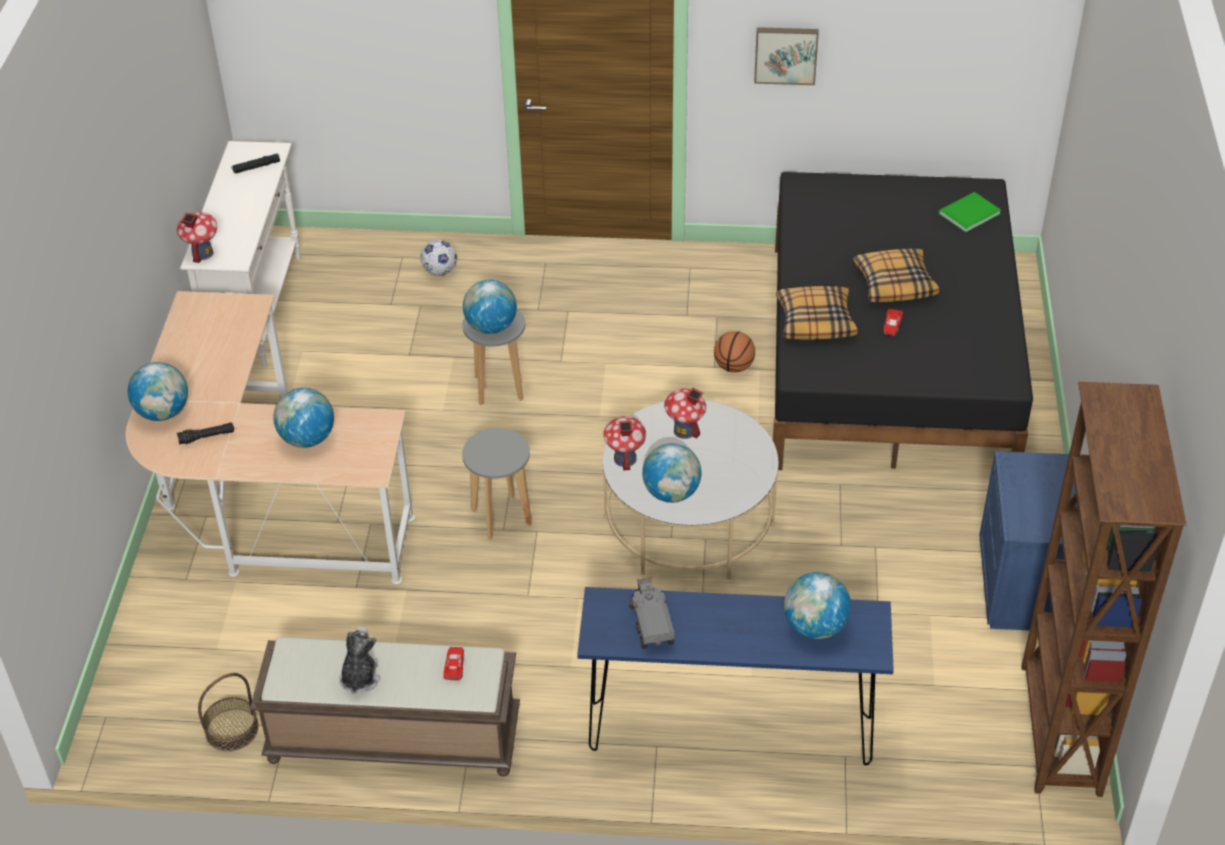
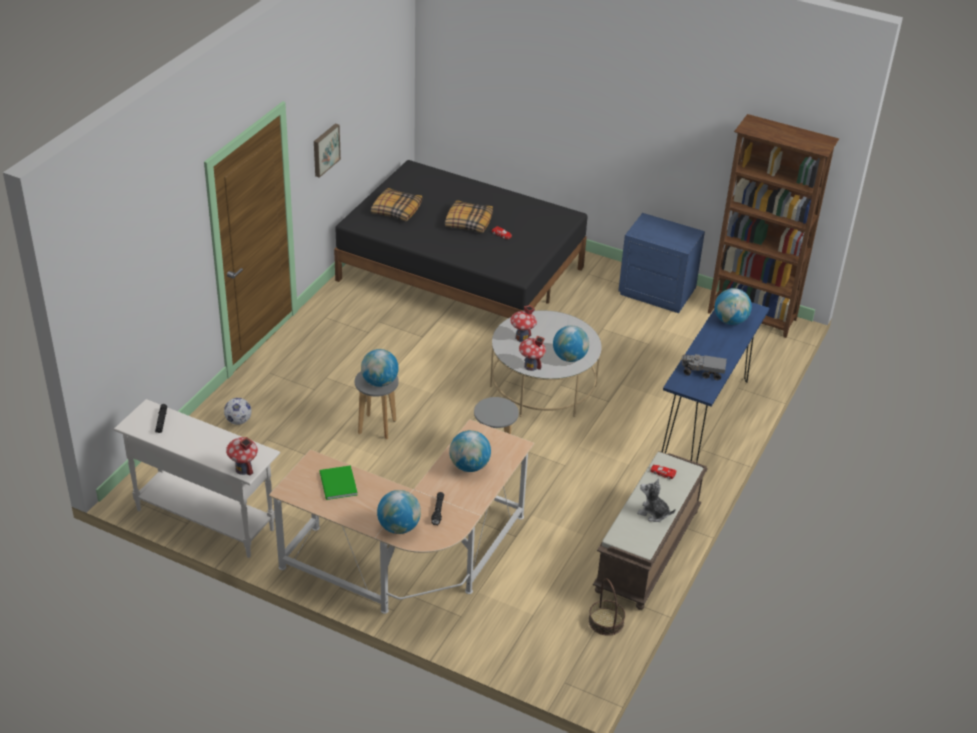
camera: 70 degrees left, 5 degrees down
basketball [714,331,755,373] -> none
pillow [776,286,858,340] -> pillow moved to [371,188,422,221]
green book [939,192,1001,232] -> green book moved to [320,465,358,500]

